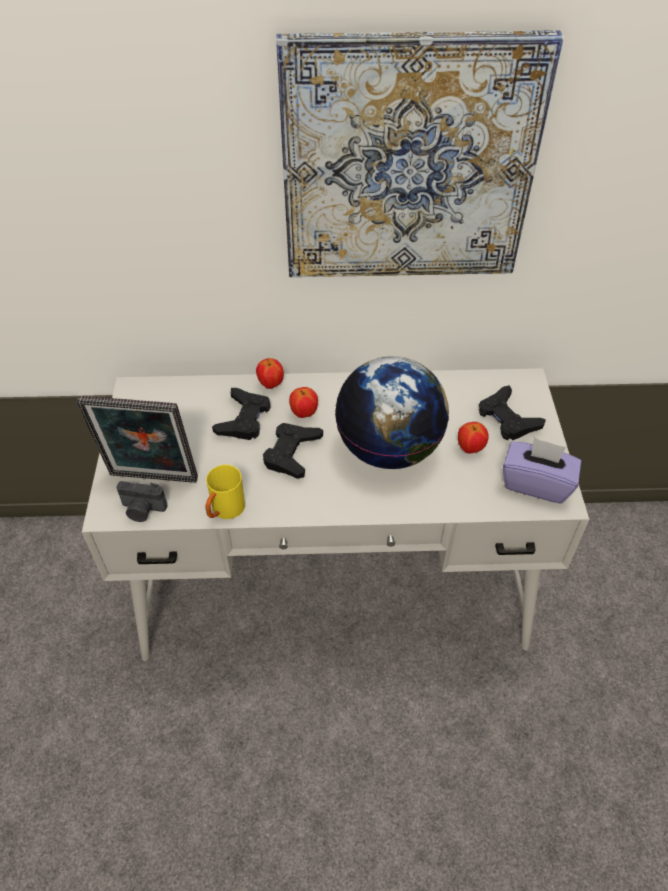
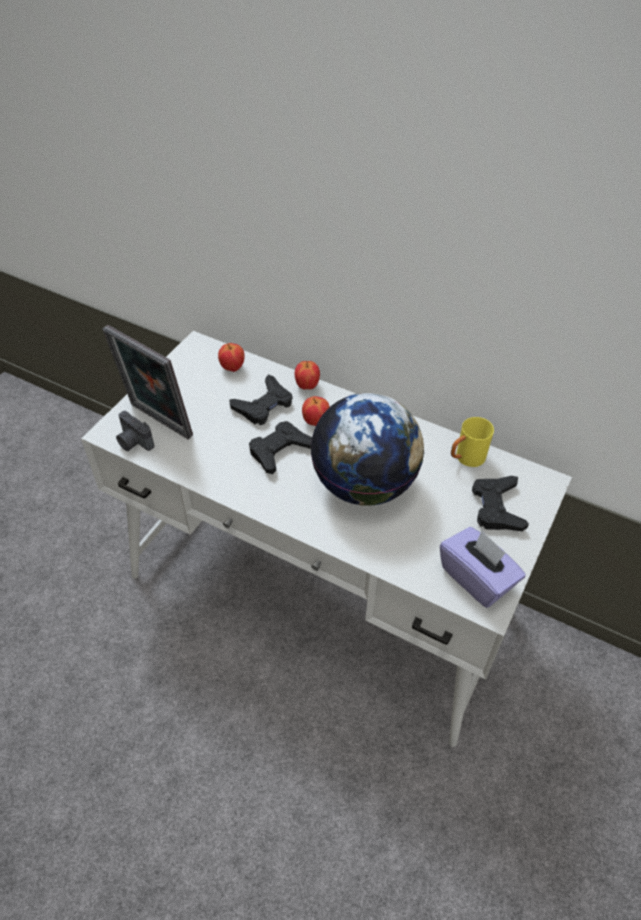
camera: 30 degrees right, 0 degrees up
yellow mug [205,465,245,519] -> yellow mug moved to [451,417,494,467]
picture [276,30,564,277] -> none
apple [458,422,489,454] -> apple moved to [218,343,245,372]

